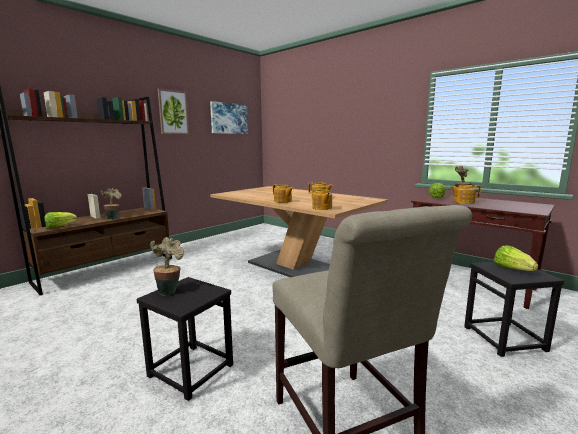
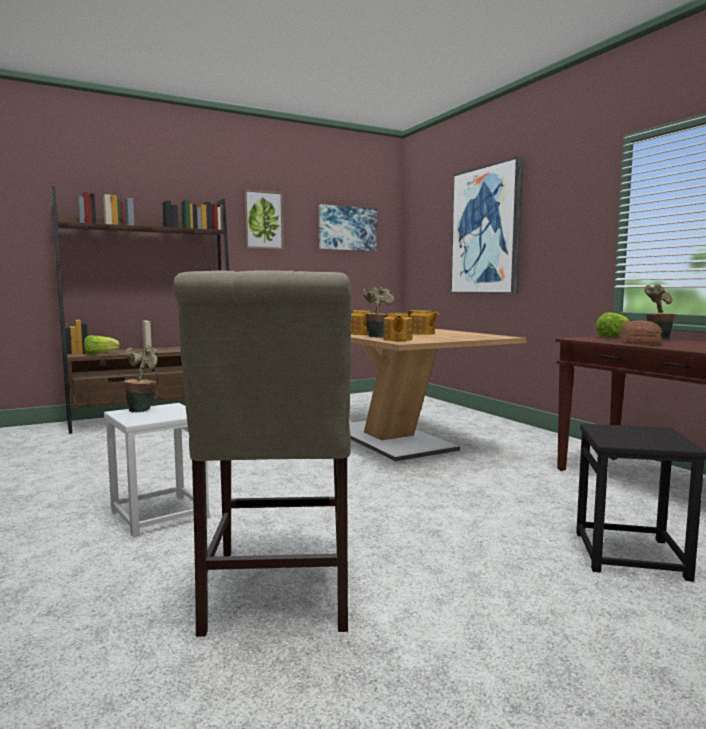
camera: 20 degrees right, 5 degrees down
potted plant [100,188,122,220] -> potted plant moved to [363,287,394,338]
black stool [137,277,233,401] -> white stool [104,403,209,537]
teapot [450,185,481,204] -> bread [621,320,662,345]
lettuce [494,245,538,271] -> none
none -> picture [451,157,524,294]

